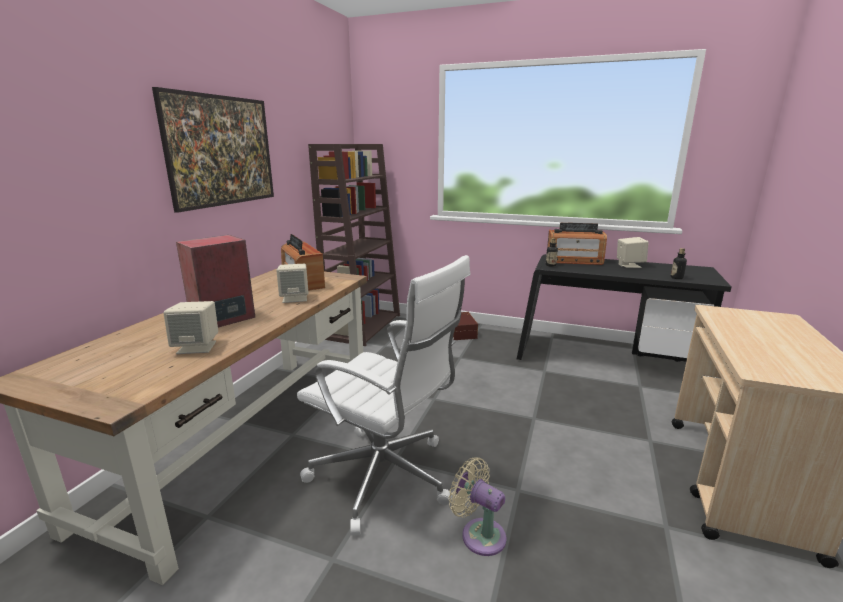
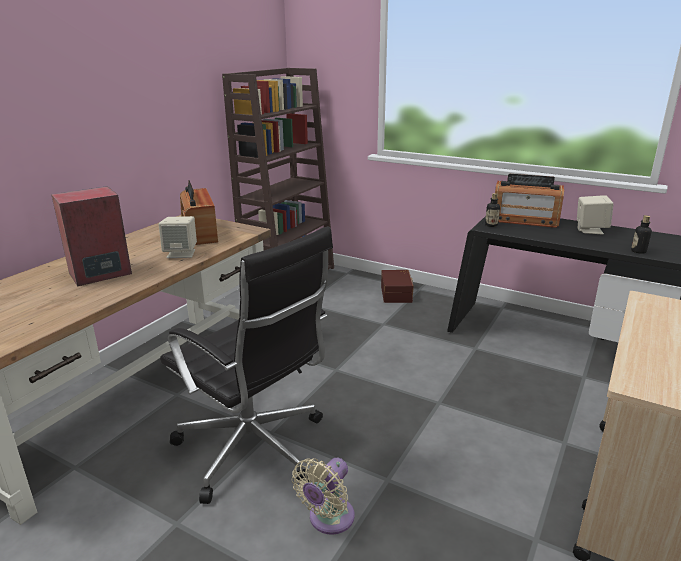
camera: 10 degrees right, 5 degrees up
picture [152,87,274,213] -> none
beige speaker [163,301,218,354] -> none
white office chair [297,255,471,536] -> black office chair [160,226,333,504]
beige fan [449,457,506,556] -> beige fan turned 105 degrees counterclockwise [292,458,355,535]

